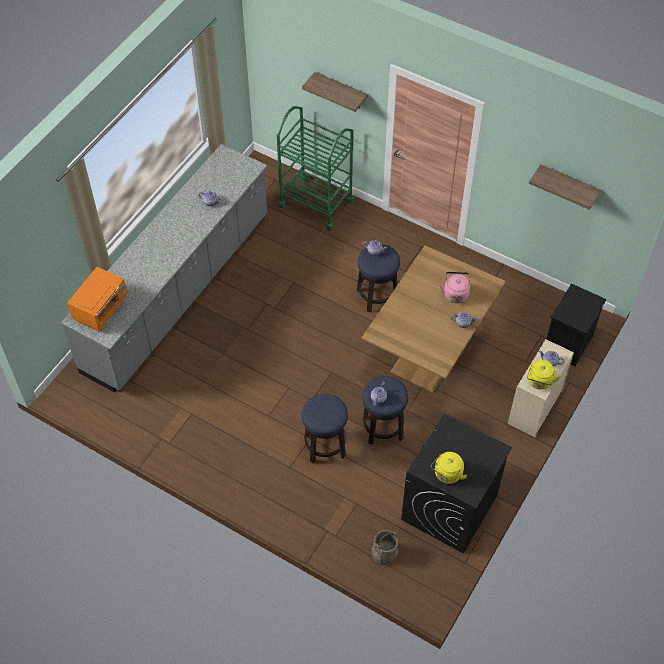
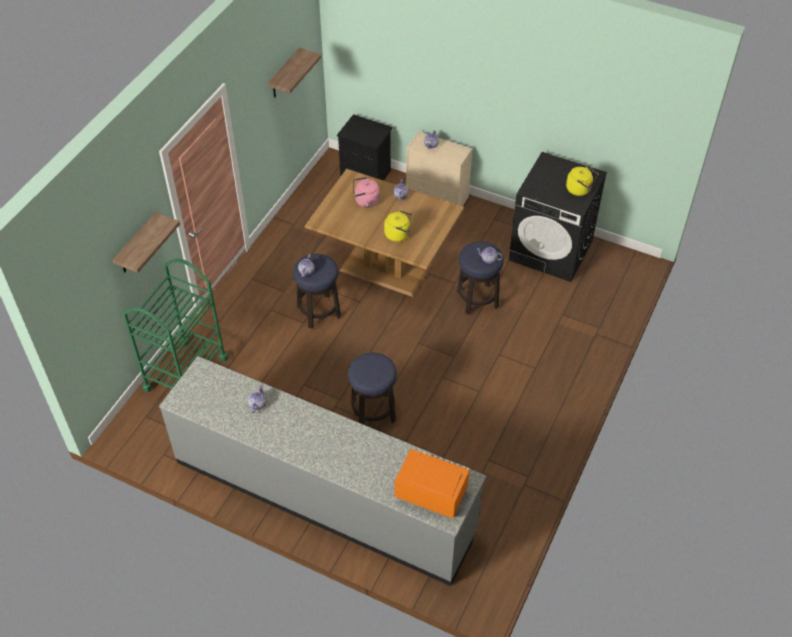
camera: 95 degrees left, 5 degrees down
stool [302,394,348,464] -> stool moved to [348,353,397,425]
beige bucket [372,530,399,565] -> none
yellow kettle [527,360,561,390] -> yellow kettle moved to [384,210,414,242]

